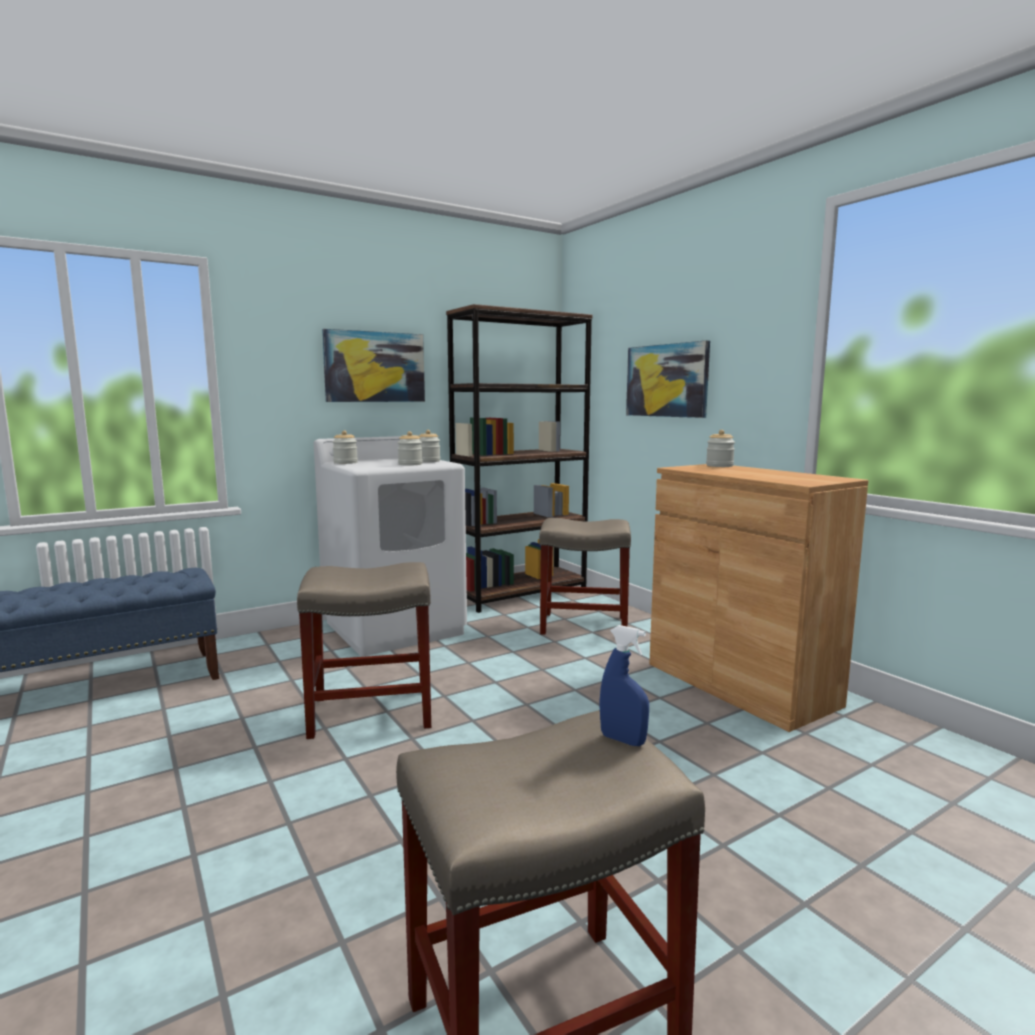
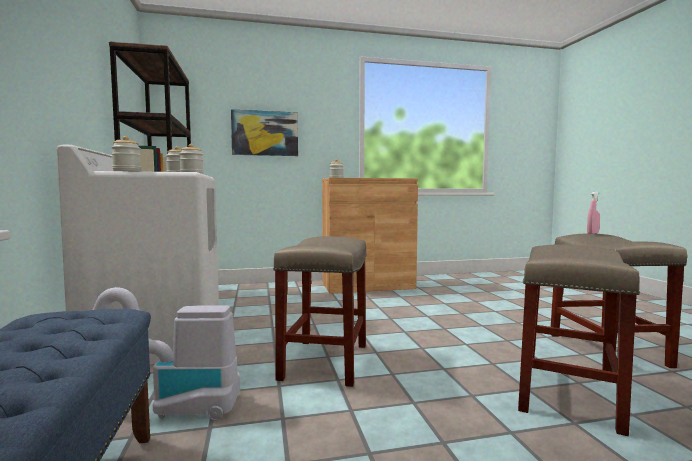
camera: 70 degrees left, 5 degrees down
picture [322,329,425,402] -> none
beige stool [539,518,631,635] -> beige stool moved to [518,244,640,436]
blue spray bottle [599,625,649,746] -> pink spray bottle [587,192,600,234]
none -> vacuum cleaner [93,287,240,421]

